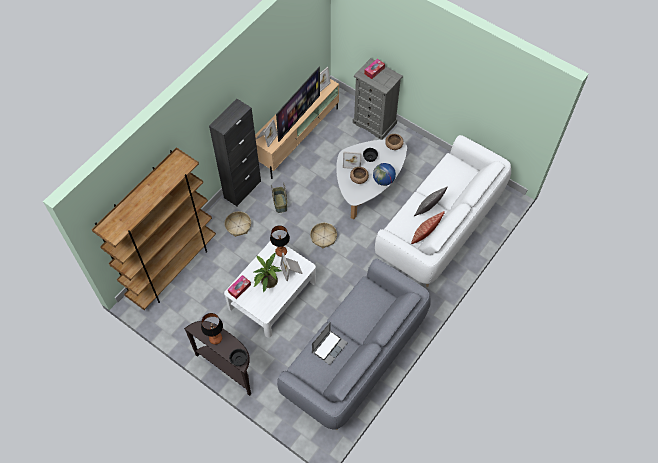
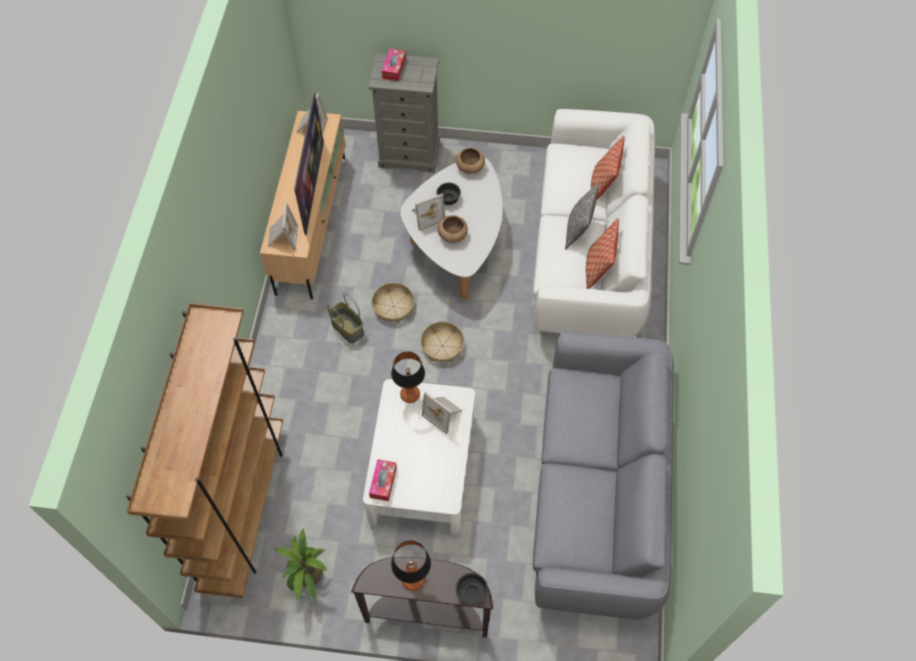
camera: 30 degrees left, 0 degrees up
black cabinet [209,99,261,206] -> none
basket [225,211,251,237] -> basket moved to [371,283,414,323]
potted plant [254,253,282,293] -> potted plant moved to [274,529,327,601]
laptop [312,322,348,365] -> none
globe [373,163,396,186] -> none
none -> pillow [591,136,625,199]

